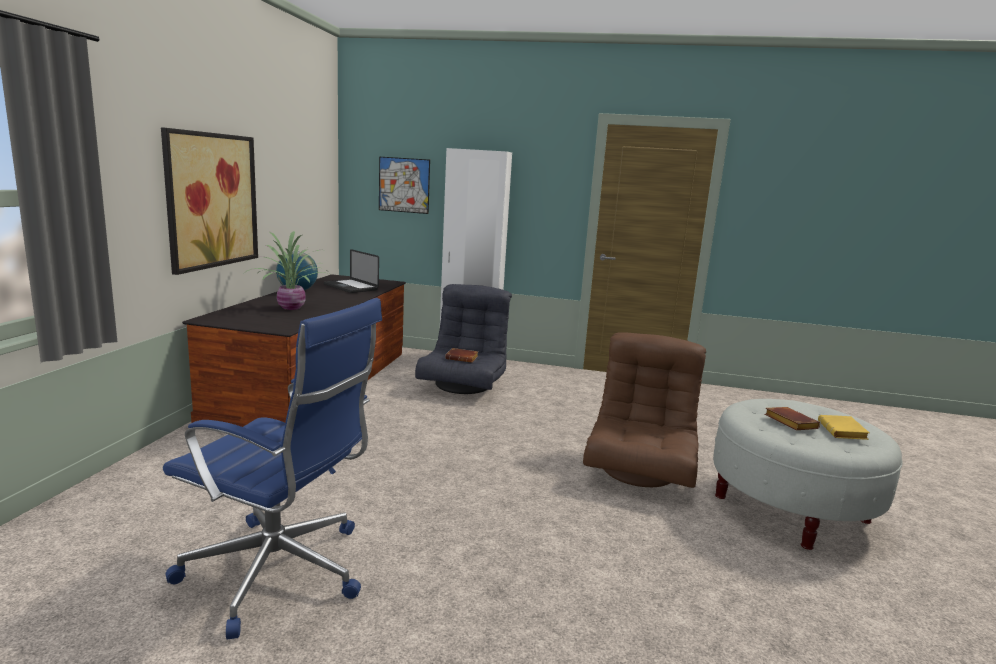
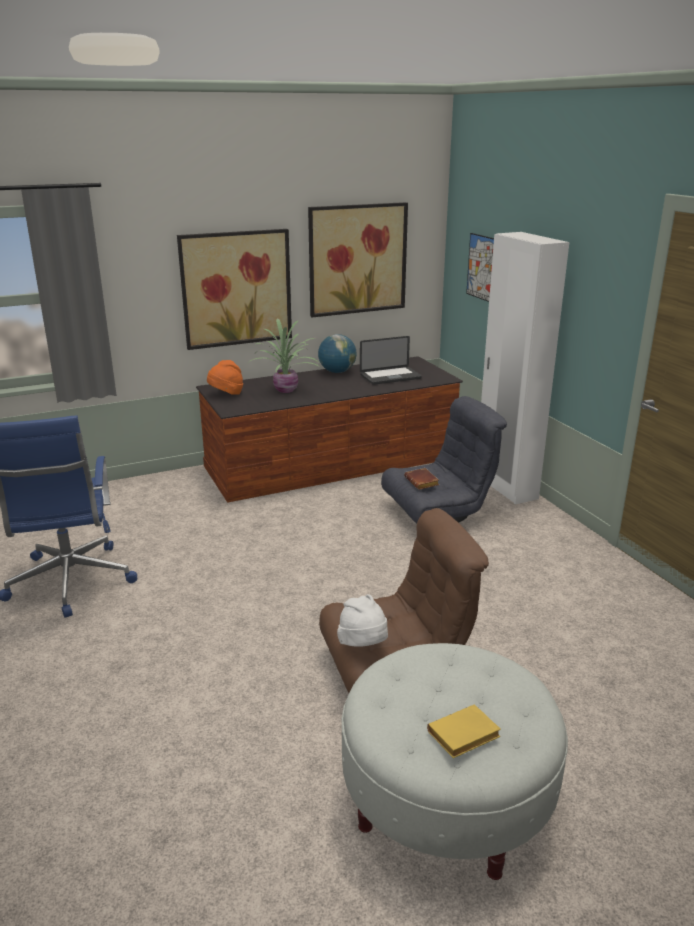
camera: 55 degrees right, 10 degrees up
laptop [324,249,379,293] -> laptop turned 120 degrees counterclockwise [360,336,422,385]
brown book [764,407,820,430] -> none
none -> orange hat [207,360,243,395]
none -> picture [308,202,408,318]
none -> white hat [337,594,388,647]

